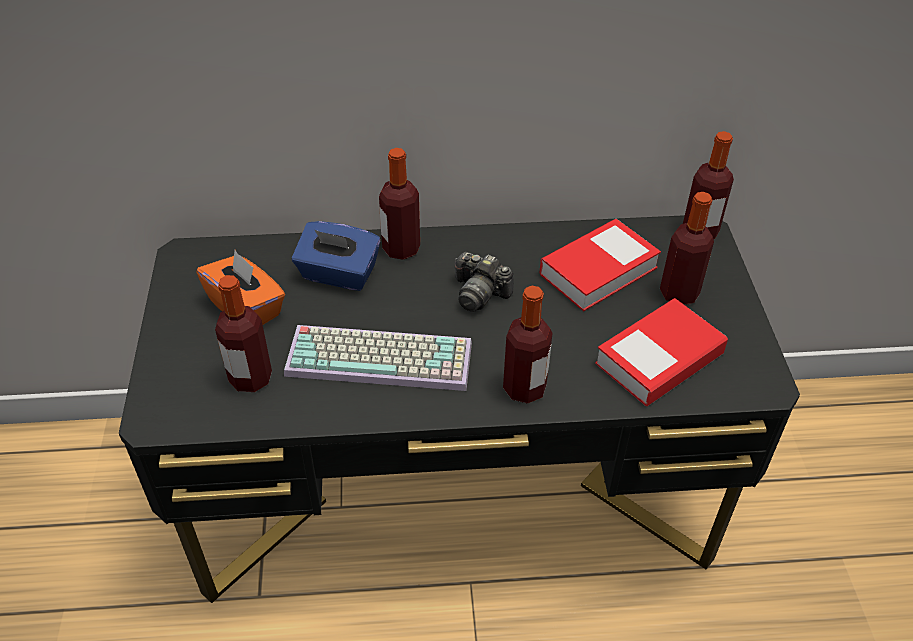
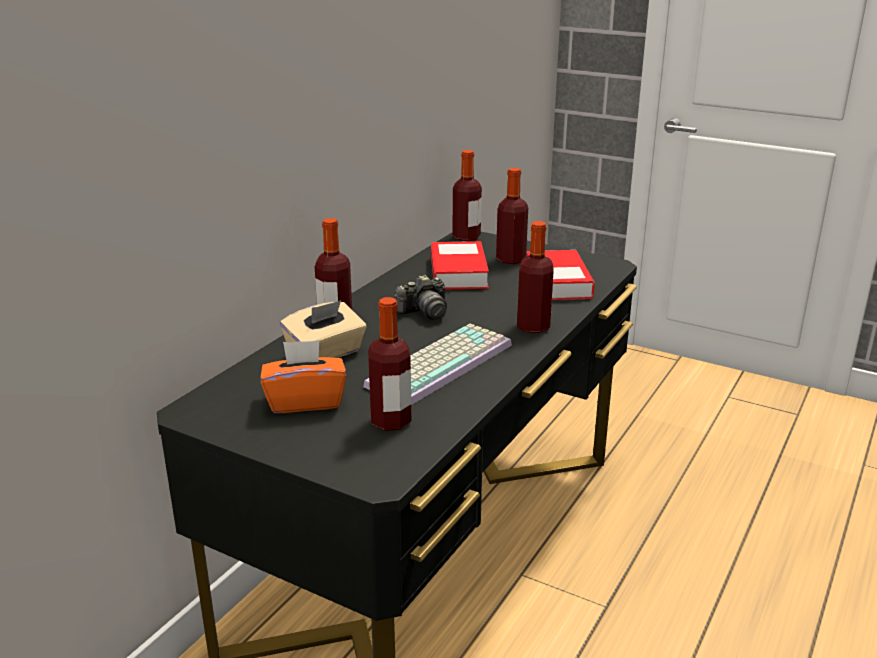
camera: 55 degrees left, 20 degrees down
blue tissue box [292,221,381,291] -> beige tissue box [280,300,366,358]

